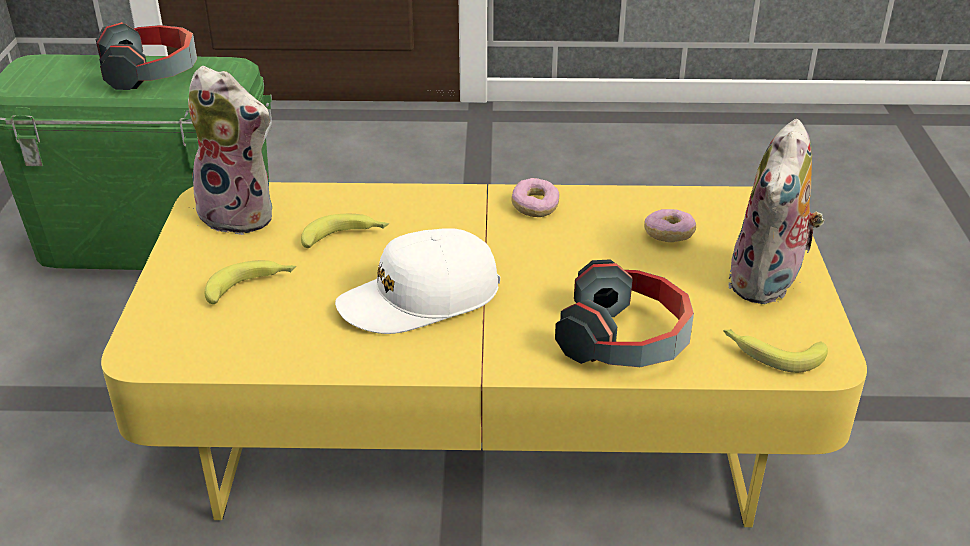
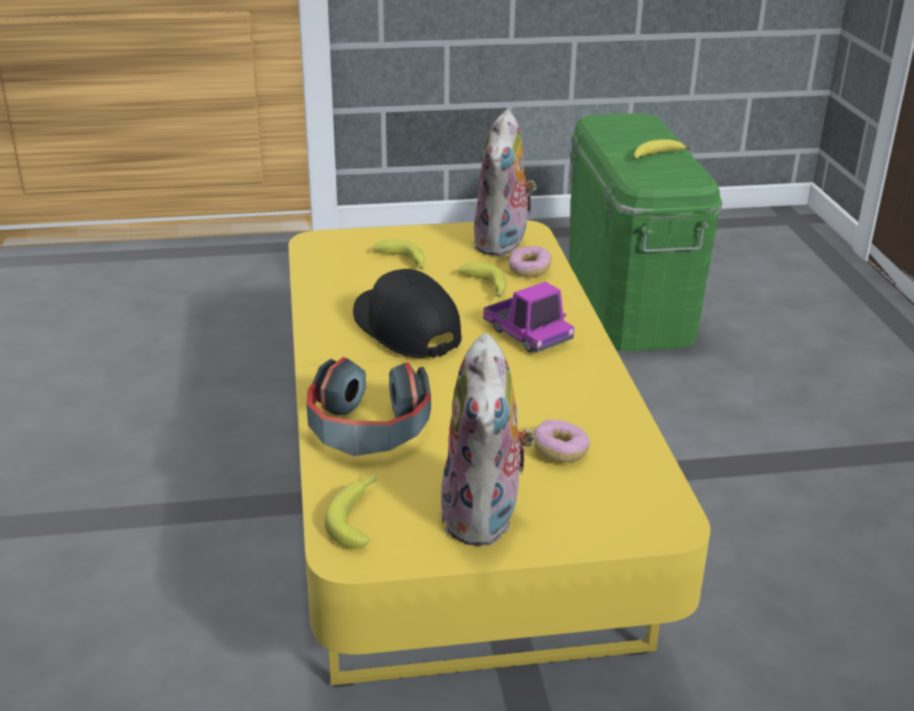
camera: 80 degrees right, 5 degrees down
headphones [96,22,197,90] -> banana [634,139,690,159]
white cap [335,228,500,334] -> black cap [353,269,462,358]
donut [511,178,560,217] -> donut moved to [508,246,551,277]
plush toy [728,119,824,304] -> plush toy turned 105 degrees counterclockwise [440,333,536,546]
none -> toy truck [483,282,574,353]

